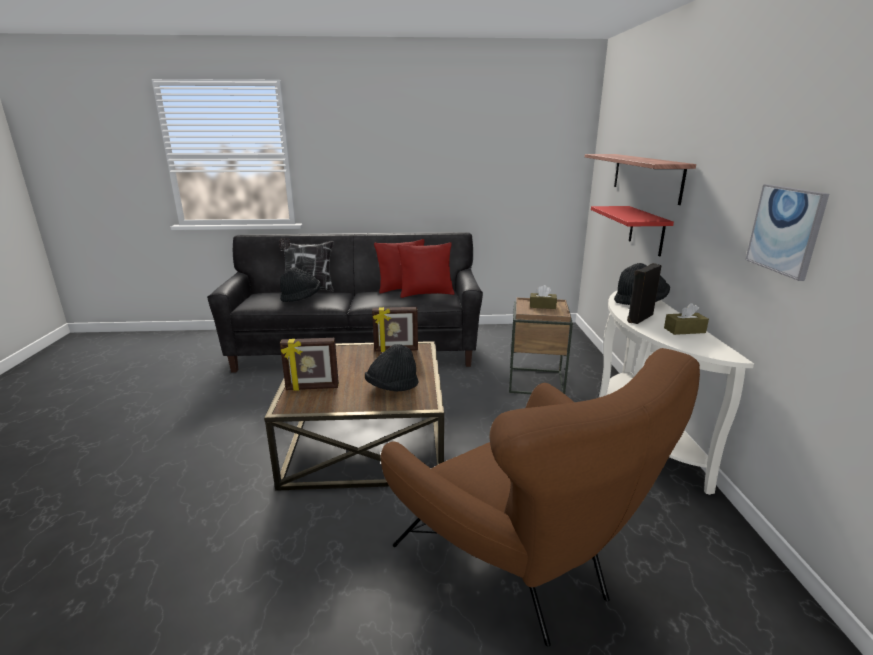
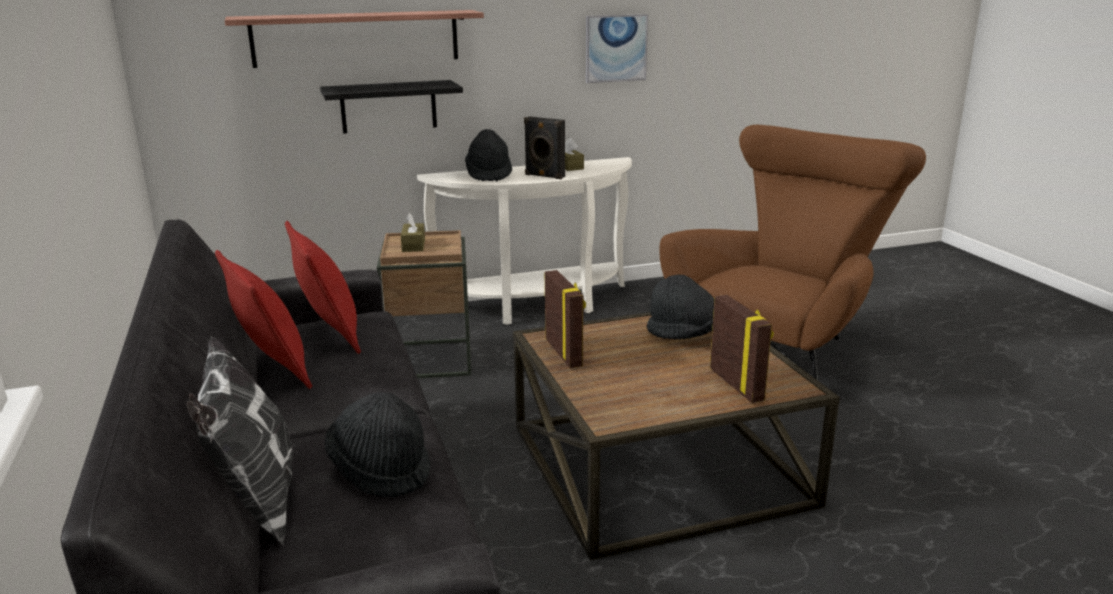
camera: 105 degrees left, 0 degrees up
red shelf [591,206,674,257] -> black shelf [320,80,463,134]

